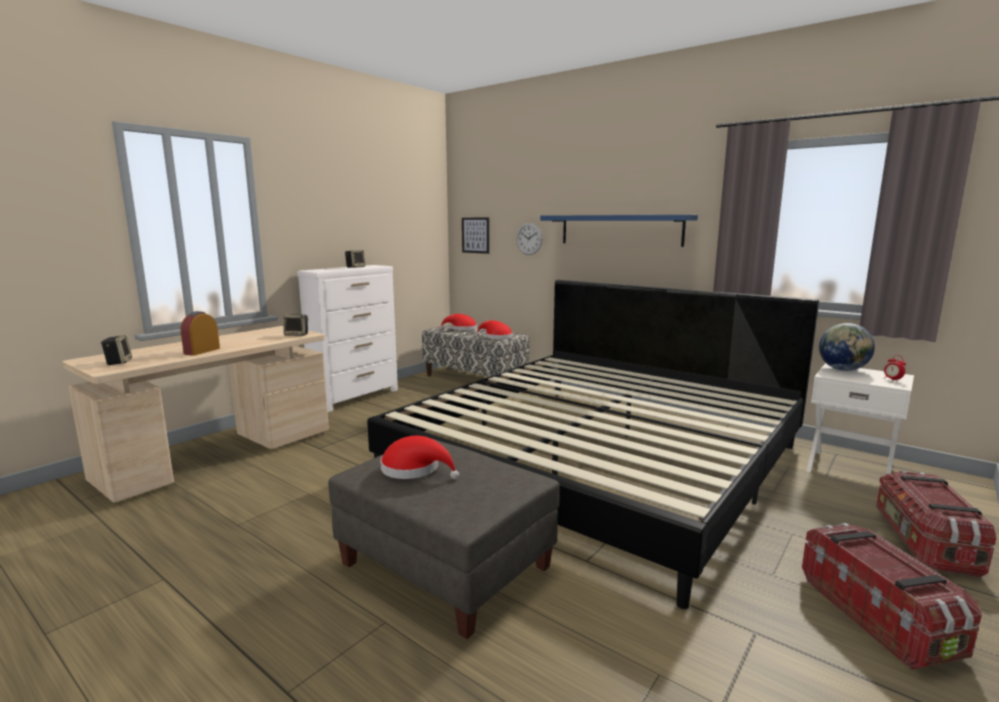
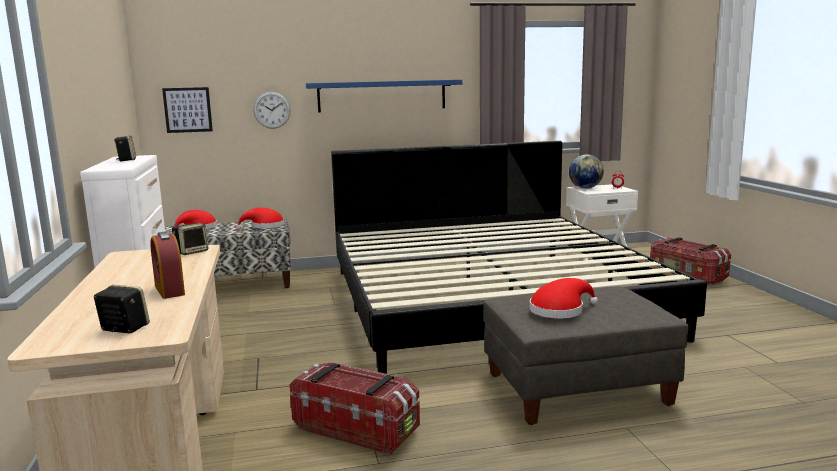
camera: 50 degrees left, 0 degrees up
storage box [802,523,982,670] -> storage box moved to [289,362,420,455]

